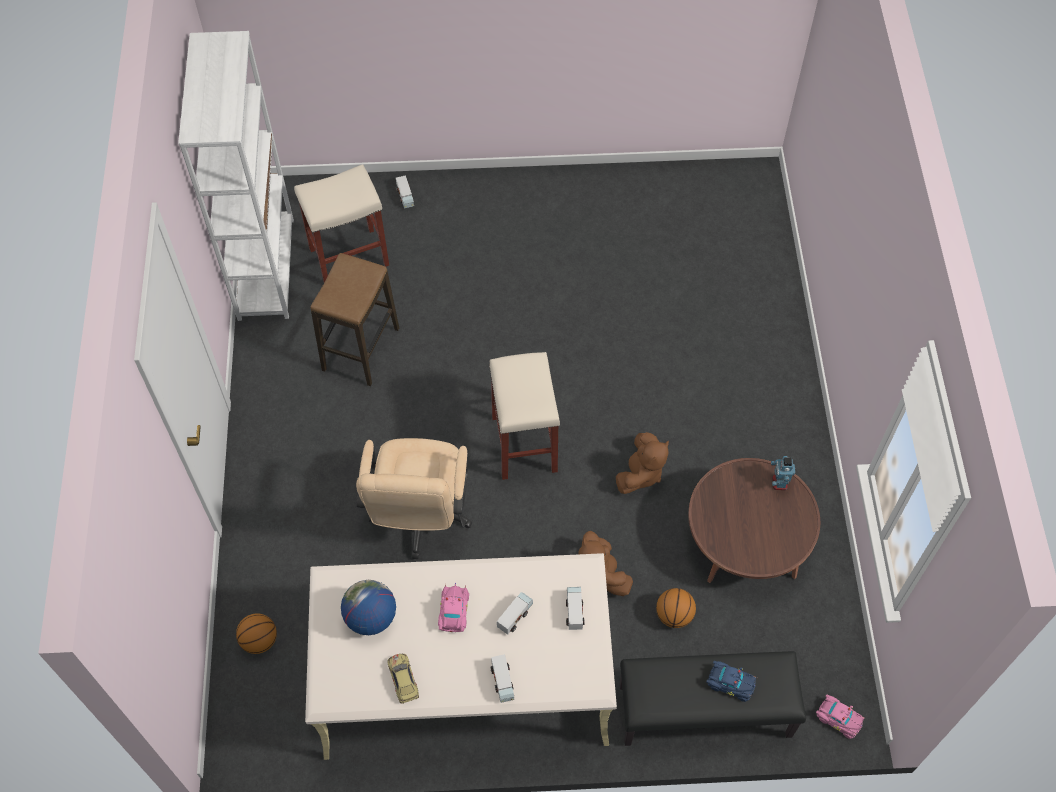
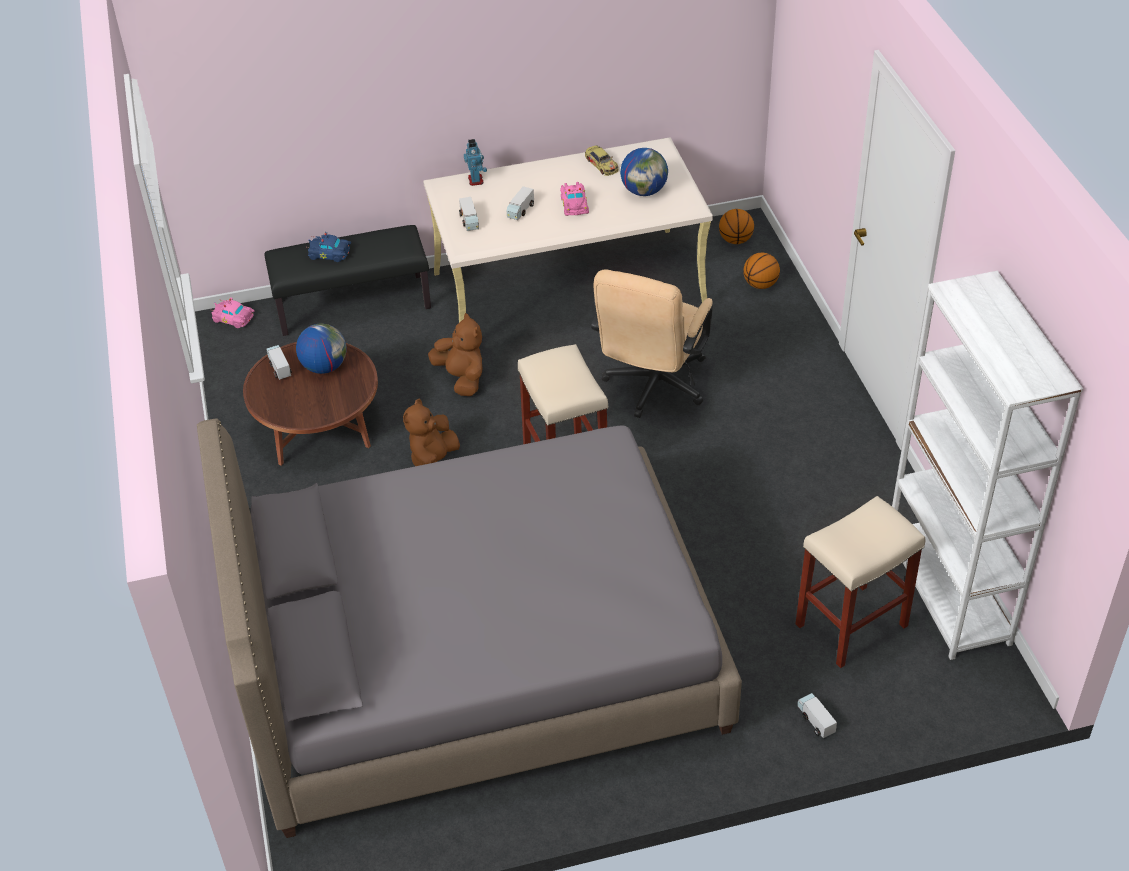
camera: 170 degrees right, 15 degrees down
stool [310,253,399,386] -> none
beige office chair [356,438,472,559] -> beige office chair turned 150 degrees counterclockwise [591,269,713,418]
toy truck [490,654,514,703] -> toy truck moved to [267,345,292,380]
basketball [656,588,696,628] -> basketball moved to [719,209,754,244]
toy robot [771,456,795,490] -> toy robot moved to [464,139,487,186]
none -> grey bed [197,419,742,838]
none -> globe [296,324,347,374]

